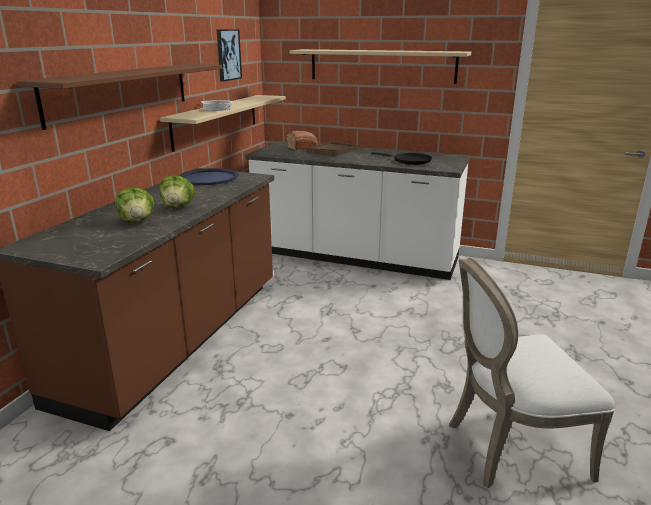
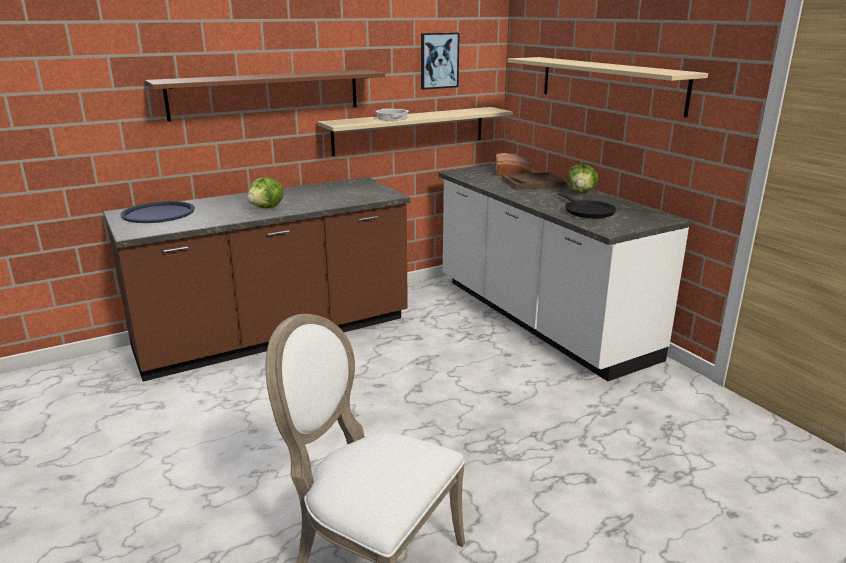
camera: 40 degrees right, 0 degrees up
lettuce [115,188,154,223] -> lettuce moved to [568,164,598,193]
blue tray [179,168,238,185] -> blue tray moved to [121,201,195,223]

